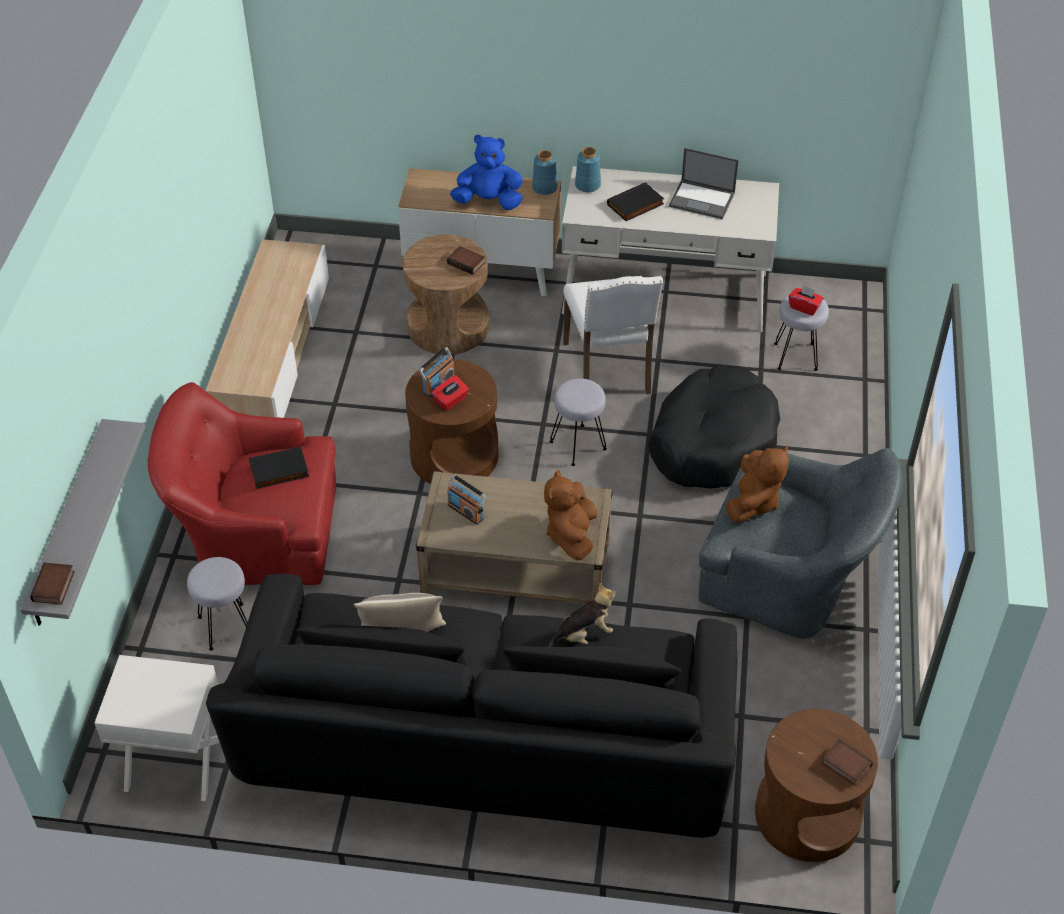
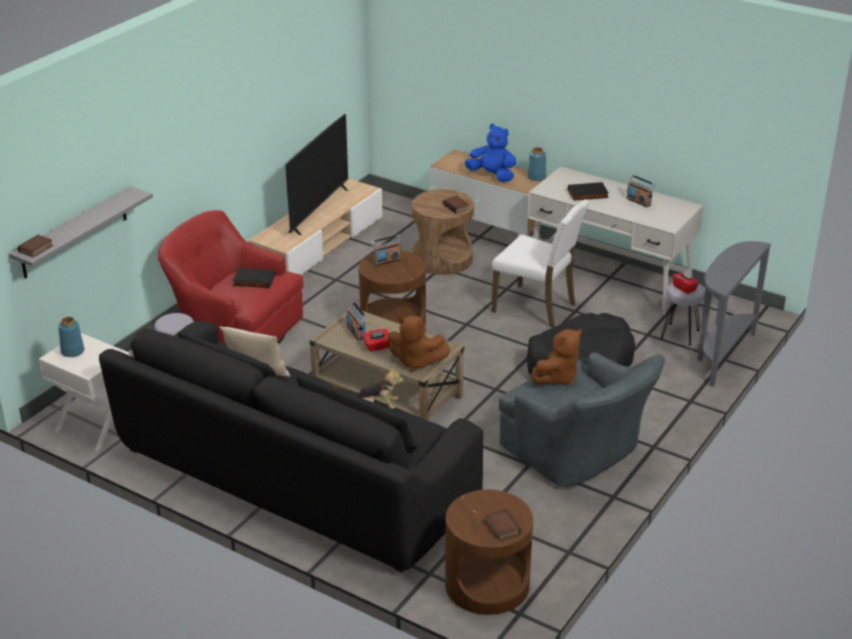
camera: 25 degrees right, 15 degrees down
red tissue box [432,375,469,411] -> red tissue box moved to [363,329,391,352]
brown plush toy [544,469,598,560] -> brown plush toy turned 105 degrees counterclockwise [387,316,451,372]
grey stool [549,378,607,466] -> none
white chair [563,276,663,394] -> white chair turned 75 degrees counterclockwise [491,199,590,328]
blue vase [575,147,601,192] -> blue vase moved to [58,317,84,357]
laptop [669,148,739,219] -> radio [626,175,655,207]
none -> television [285,114,348,235]
none -> grey console table [697,241,771,387]

